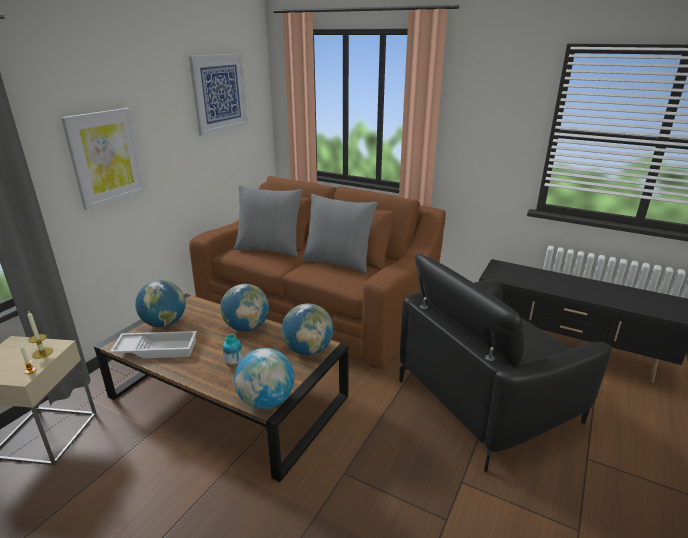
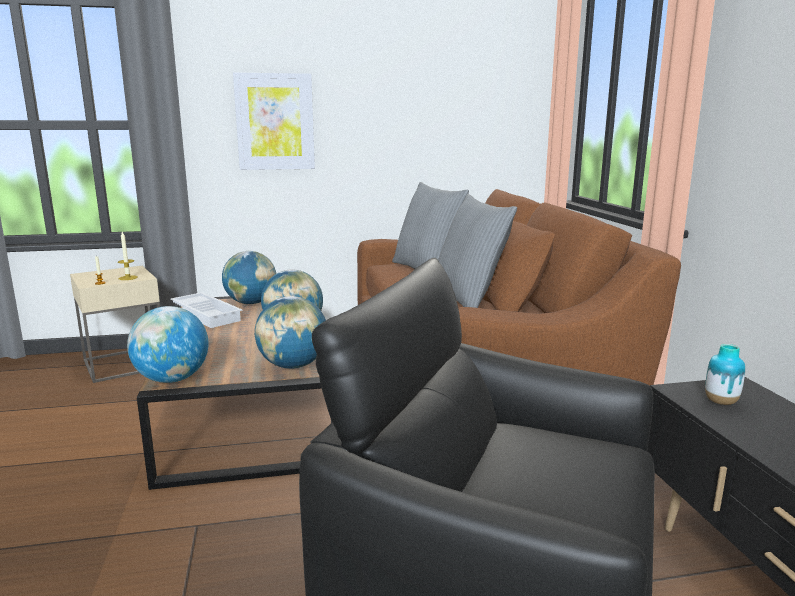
camera: 50 degrees right, 10 degrees down
picture [189,54,248,136] -> none
vase [223,334,243,367] -> vase moved to [705,344,745,405]

